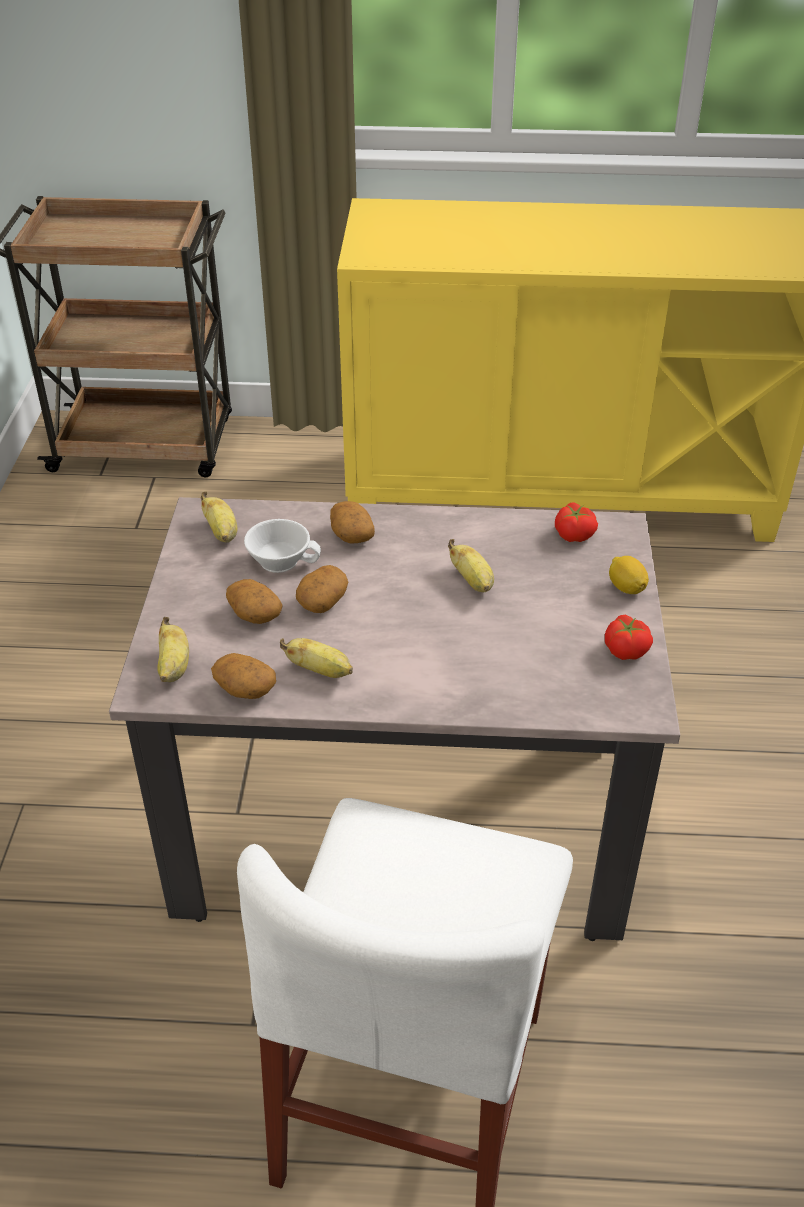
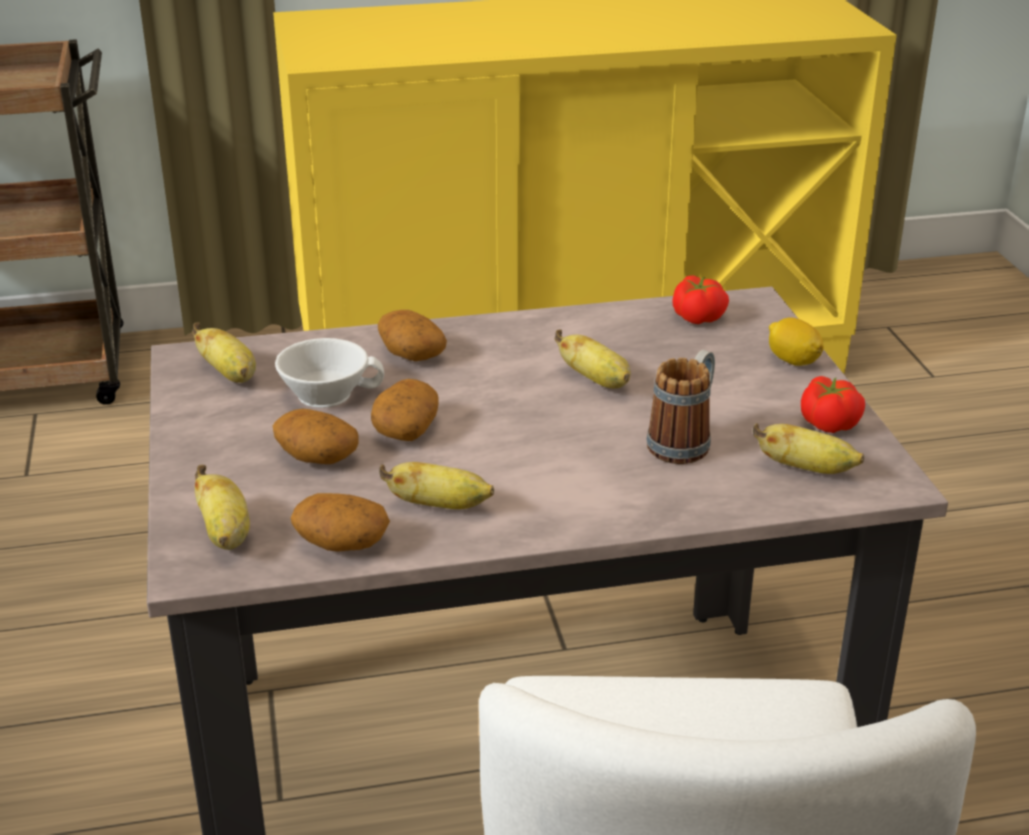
camera: 15 degrees left, 10 degrees down
none -> mug [646,350,715,464]
none -> banana [753,423,864,474]

